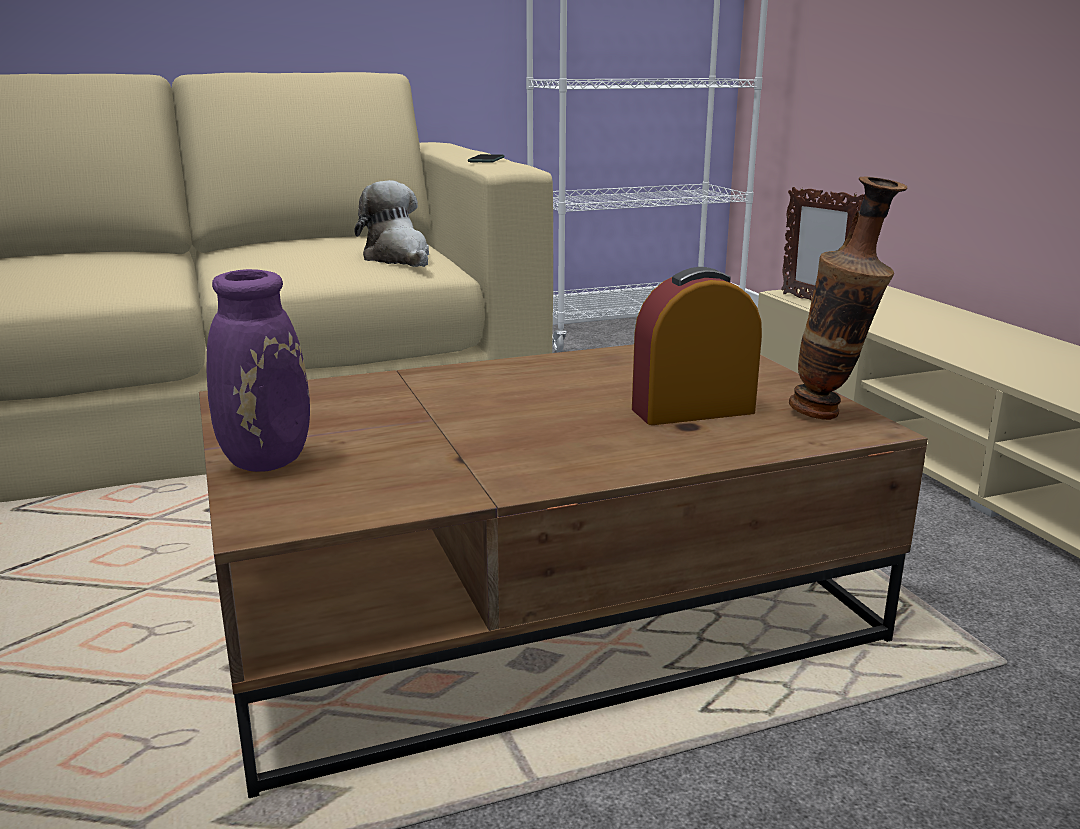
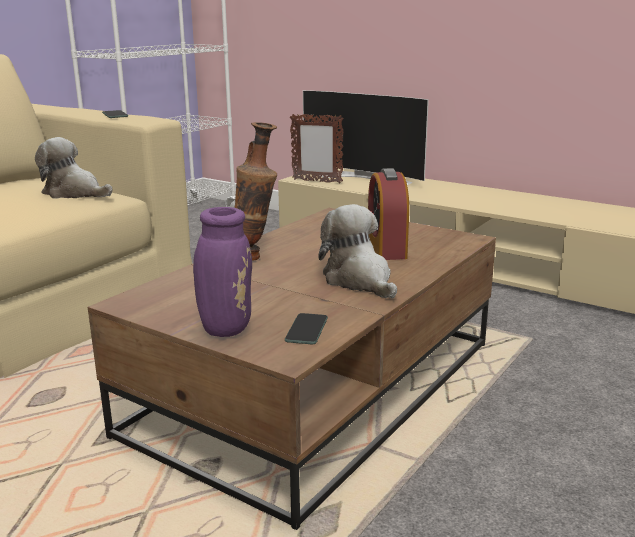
camera: 35 degrees left, 0 degrees up
alarm clock [632,267,762,425] -> alarm clock turned 45 degrees counterclockwise [368,168,409,260]
vase [789,177,907,420] -> vase moved to [234,122,277,260]
none -> phone [285,313,328,344]
none -> television [303,90,429,185]
none -> plush toy [318,204,397,299]

